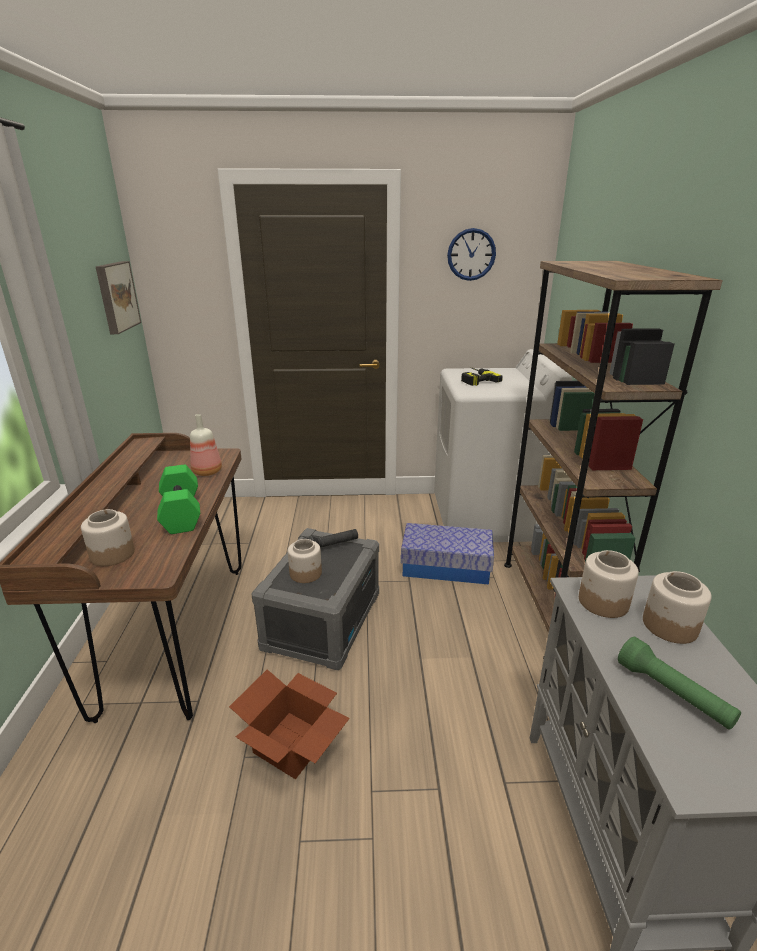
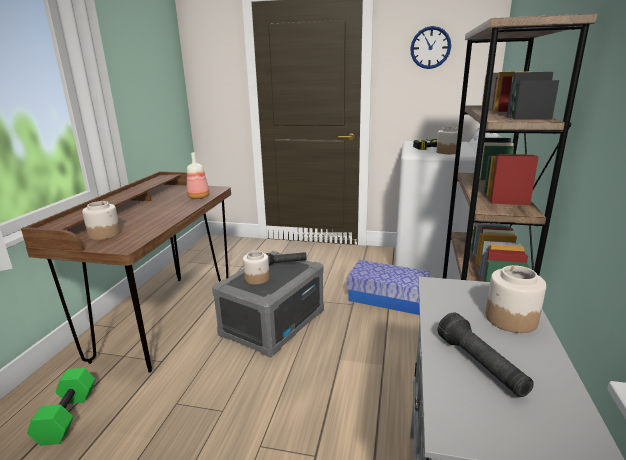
camera: 15 degrees right, 5 degrees down
picture [96,261,141,334] -> none
green dumbbell [157,464,200,534] -> green dumbbell moved to [27,368,96,445]
cardboard box [229,669,350,779] -> none
jar [579,550,639,618] -> jar moved to [436,127,458,154]
green flashlight [618,637,741,730] -> black flashlight [438,313,534,397]

